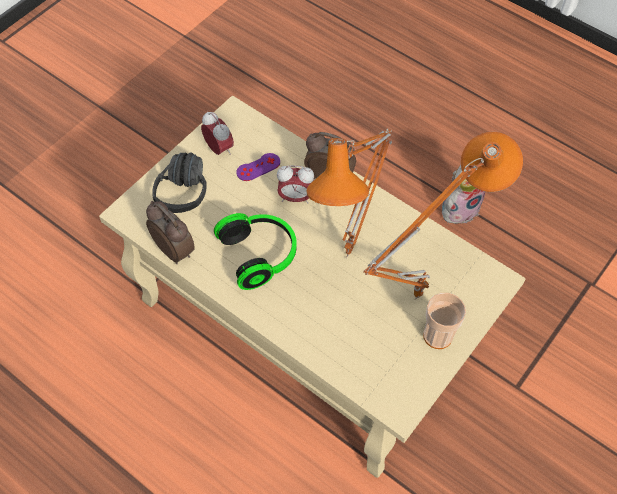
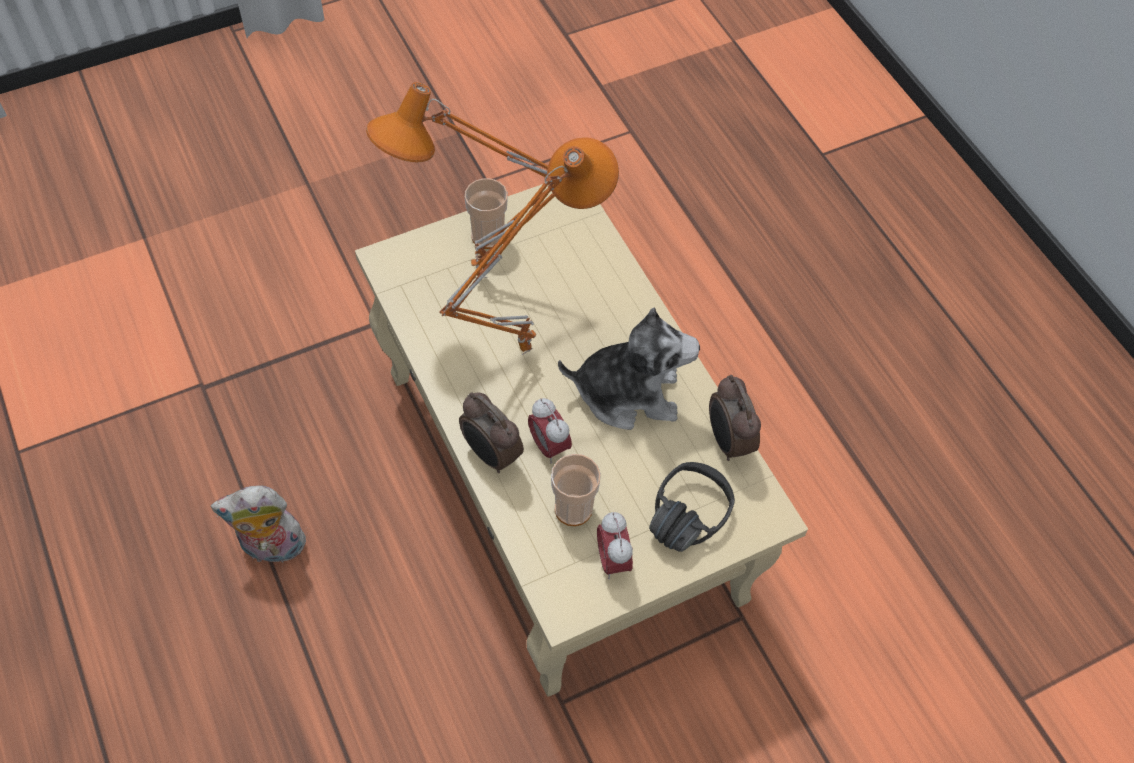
camera: 155 degrees left, 0 degrees up
headphones [214,213,297,290] -> plush toy [558,308,700,430]
purple game controller [236,153,280,181] -> cup [551,454,601,526]
alarm clock [277,165,314,204] -> alarm clock turned 150 degrees counterclockwise [528,398,572,464]

